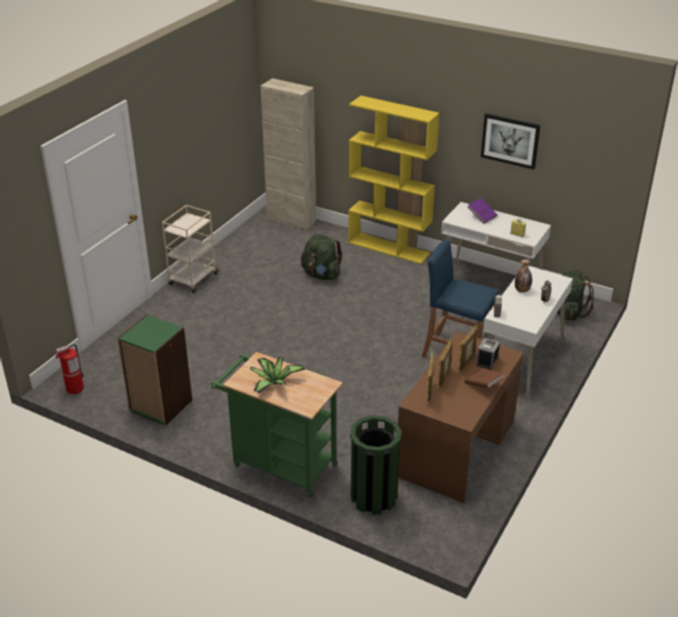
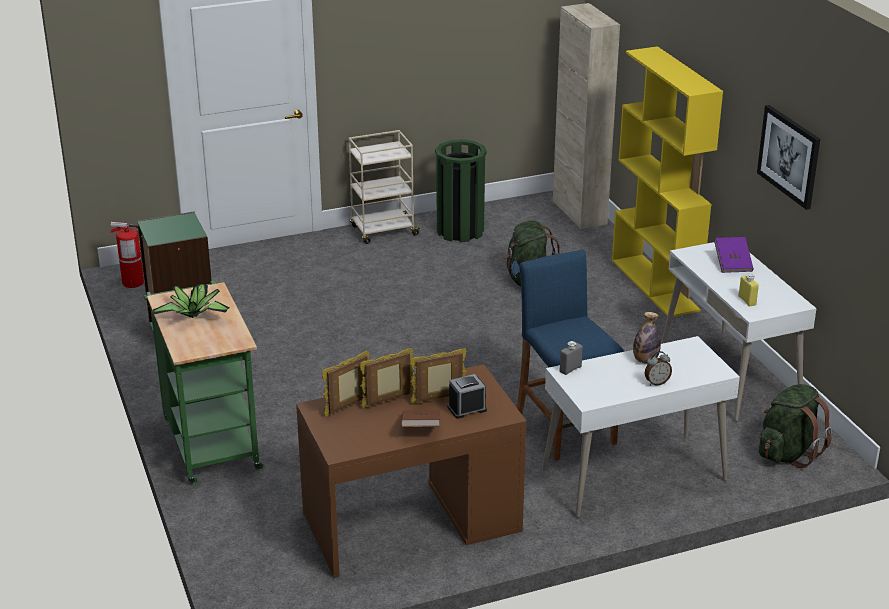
camera: 40 degrees right, 5 degrees down
green trash can [350,415,402,515] -> green trash can moved to [435,139,487,243]

